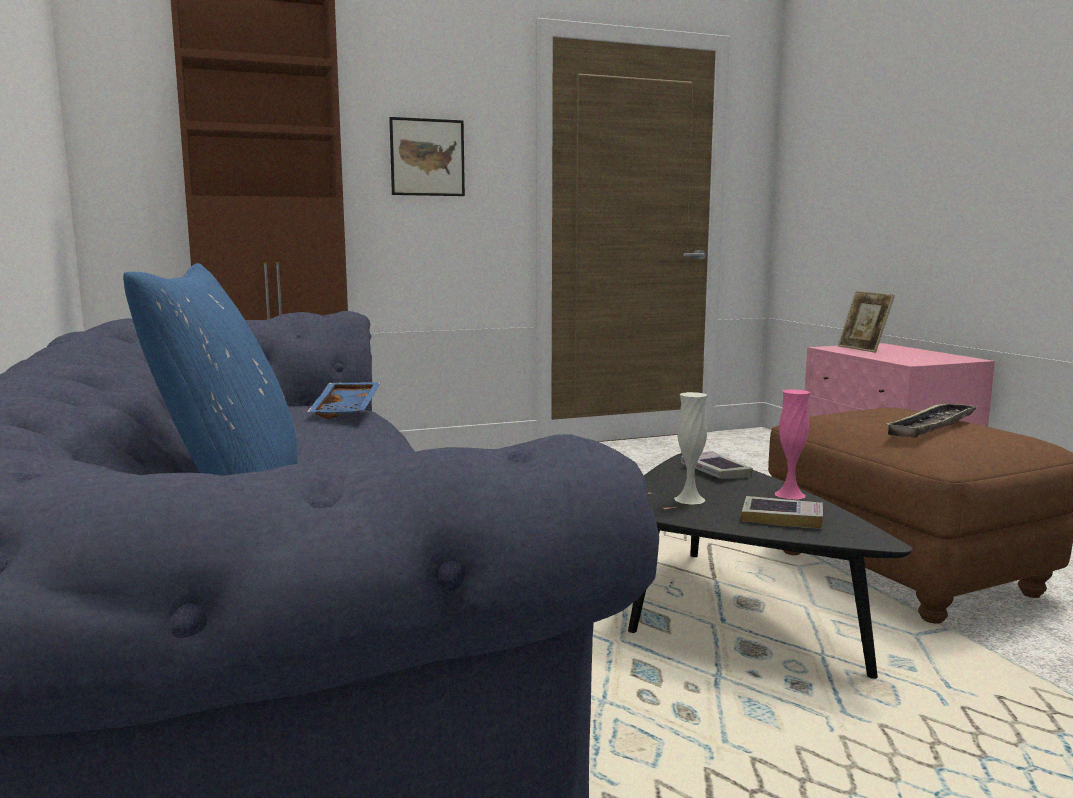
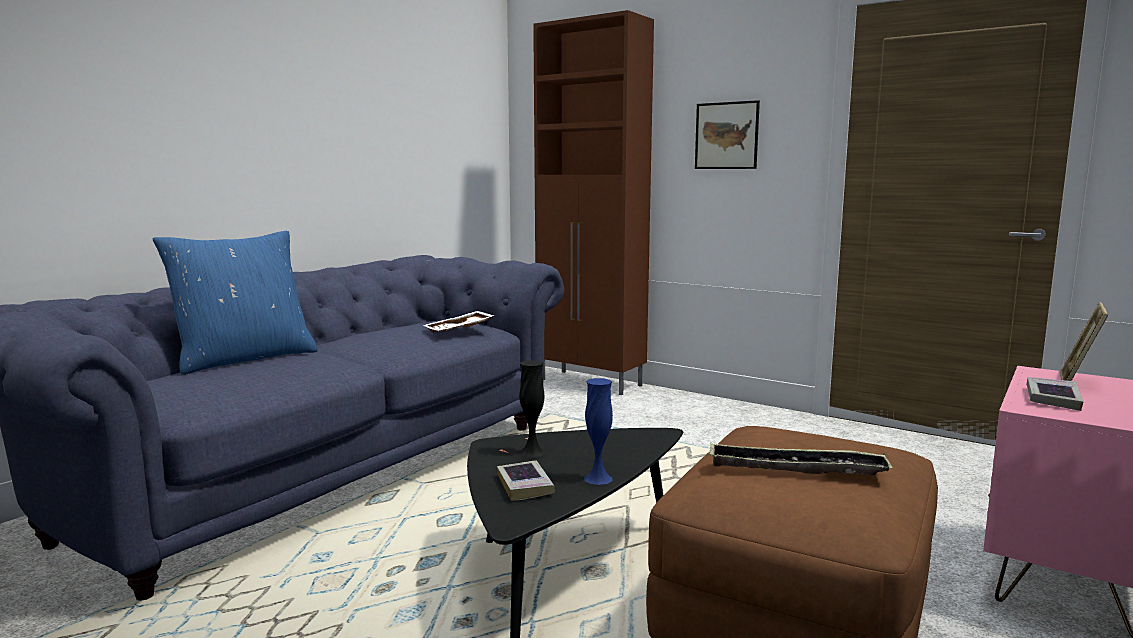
camera: 55 degrees right, 0 degrees up
blue tray [307,382,380,419] -> white tray [423,311,494,333]
white vase [674,392,707,505] -> black vase [519,360,546,457]
book [681,451,753,479] -> book moved to [1026,377,1083,411]
pink vase [775,389,810,499] -> blue vase [584,378,613,485]

